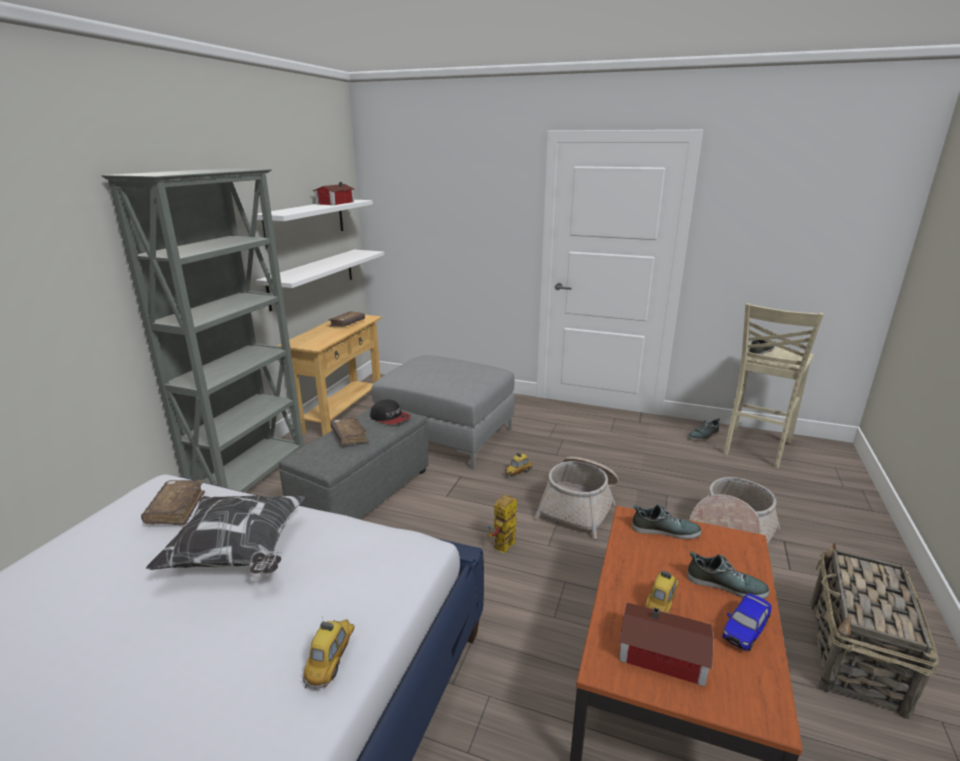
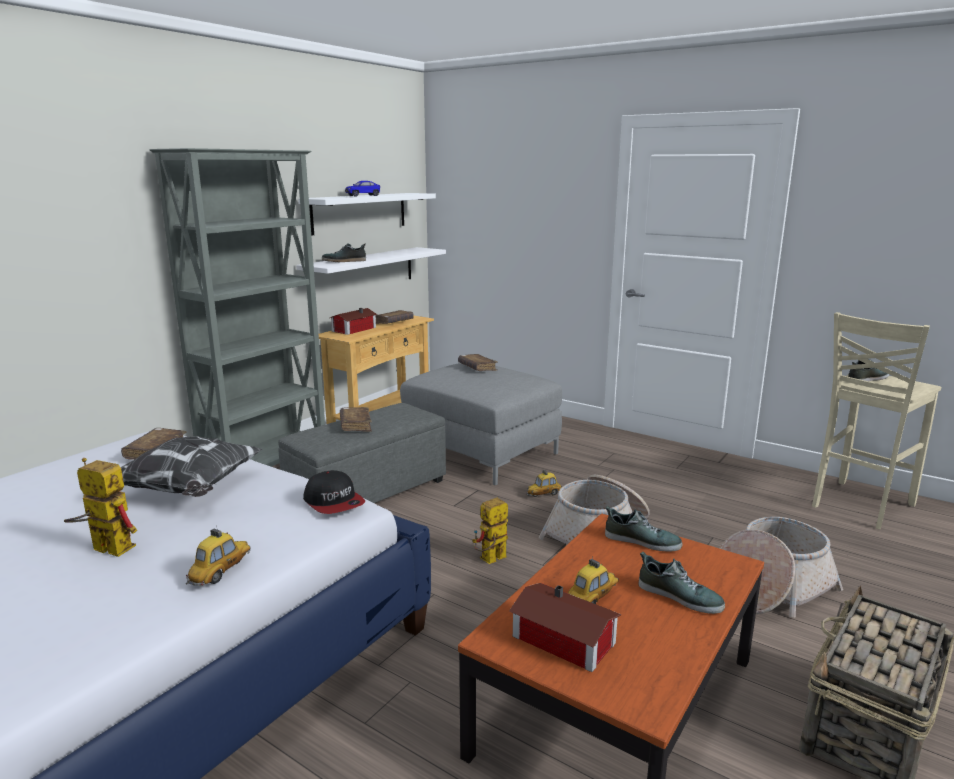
camera: 15 degrees right, 5 degrees down
toy house [313,182,354,205] -> toy house moved to [330,308,377,335]
cap [370,400,411,424] -> cap moved to [303,470,365,514]
shoe [687,418,720,441] -> shoe moved to [322,243,366,262]
toy car [722,594,772,651] -> toy car moved to [345,181,380,196]
none -> toy robot [64,458,137,557]
none -> brown book [458,354,498,371]

